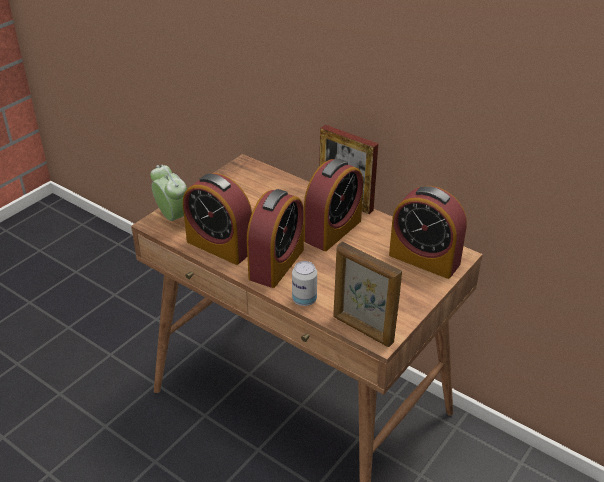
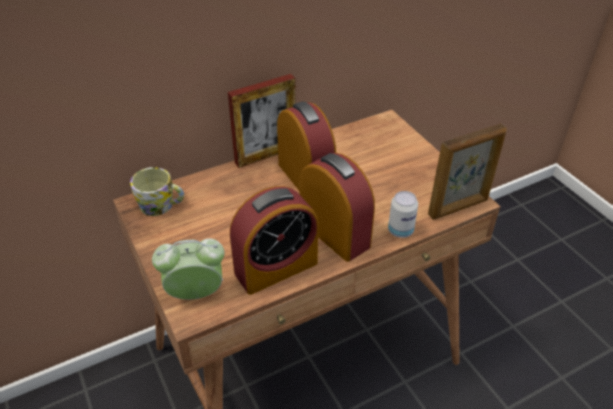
camera: 65 degrees left, 5 degrees up
alarm clock [389,186,467,279] -> none
none -> mug [130,167,184,216]

